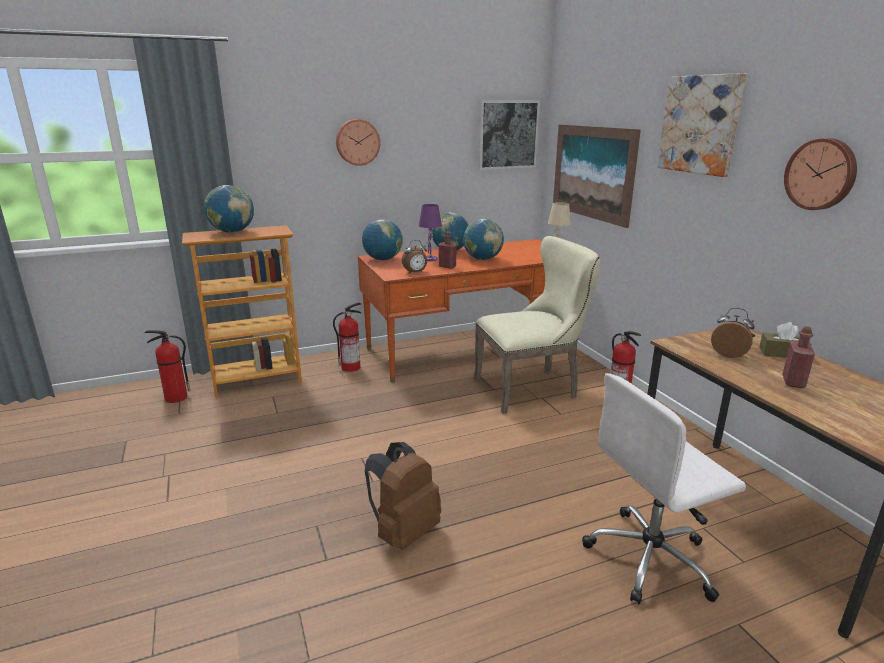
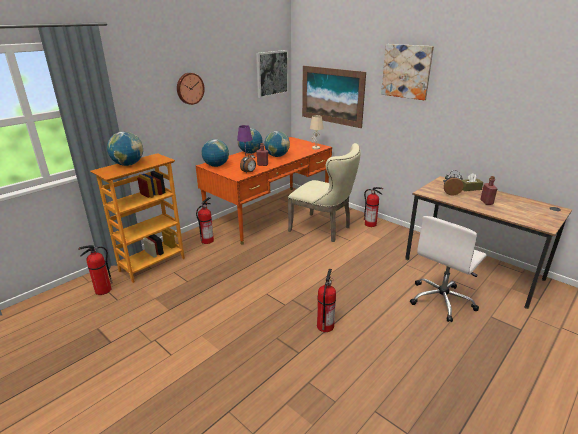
camera: 25 degrees left, 5 degrees up
brown backpack [365,442,441,550] -> fire extinguisher [317,269,336,332]
beige chair [474,236,600,414] -> beige chair turned 75 degrees clockwise [288,143,361,242]
wall clock [784,138,857,210] -> none

